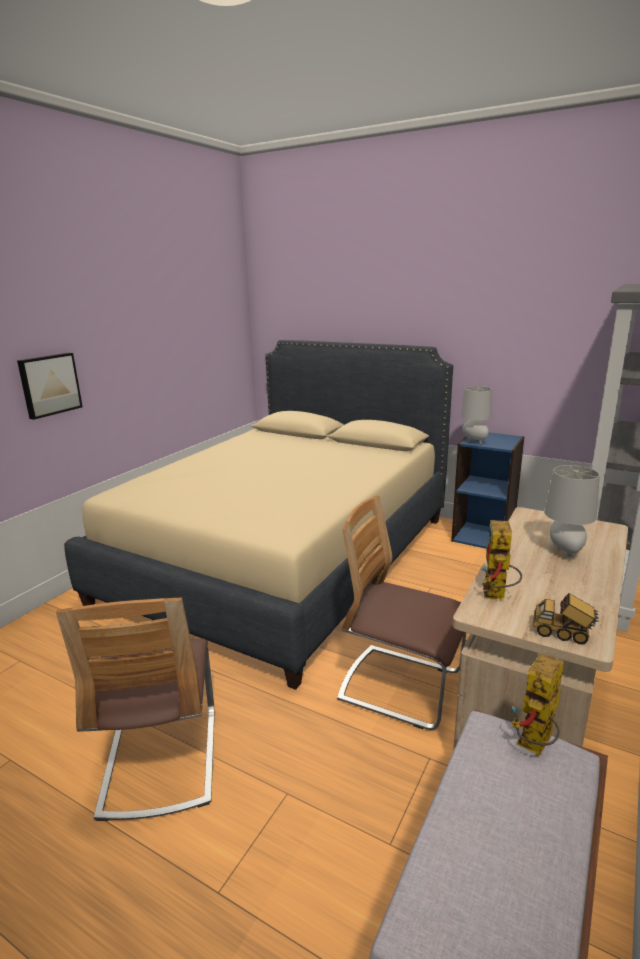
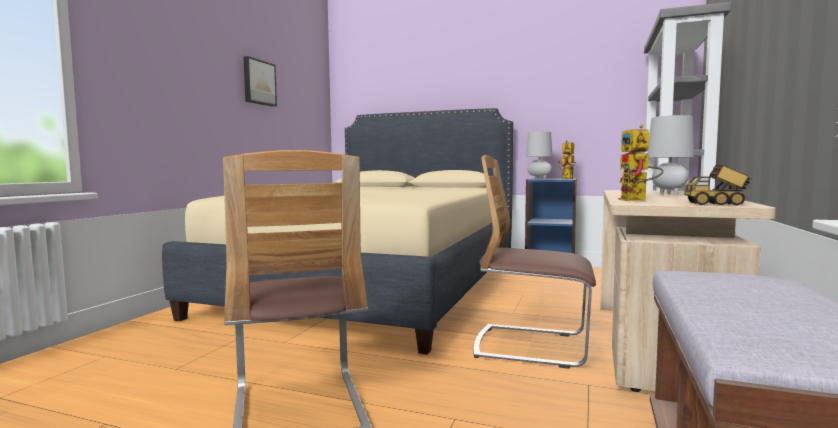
camera: 10 degrees left, 15 degrees down
picture [17,353,83,420] -> picture moved to [243,56,277,107]
toy robot [511,653,564,756] -> toy robot moved to [558,140,576,179]

